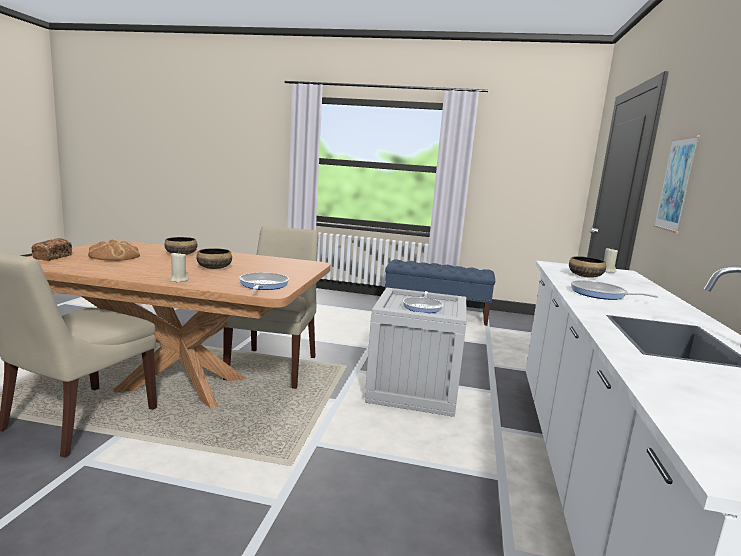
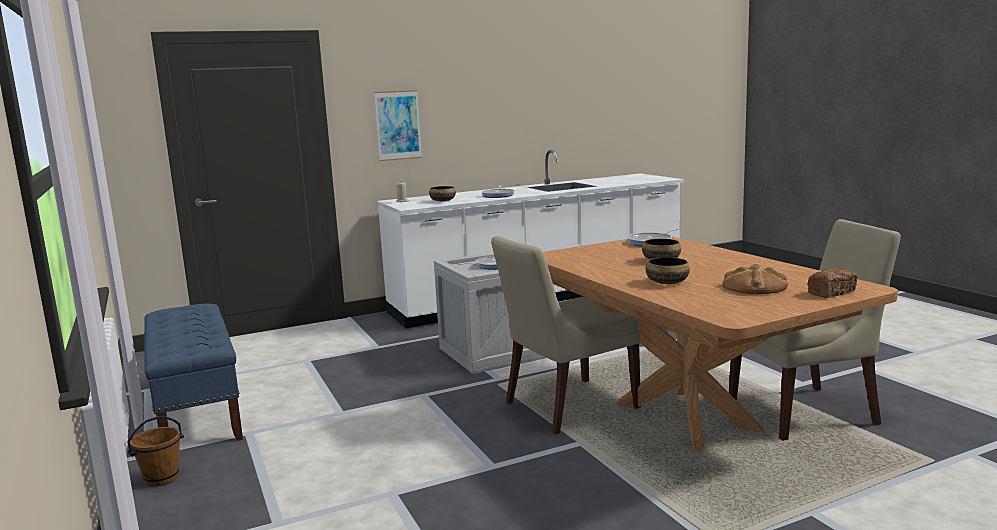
camera: 125 degrees left, 0 degrees up
beige candle [170,251,189,283] -> none
none -> brown bucket [127,416,184,487]

